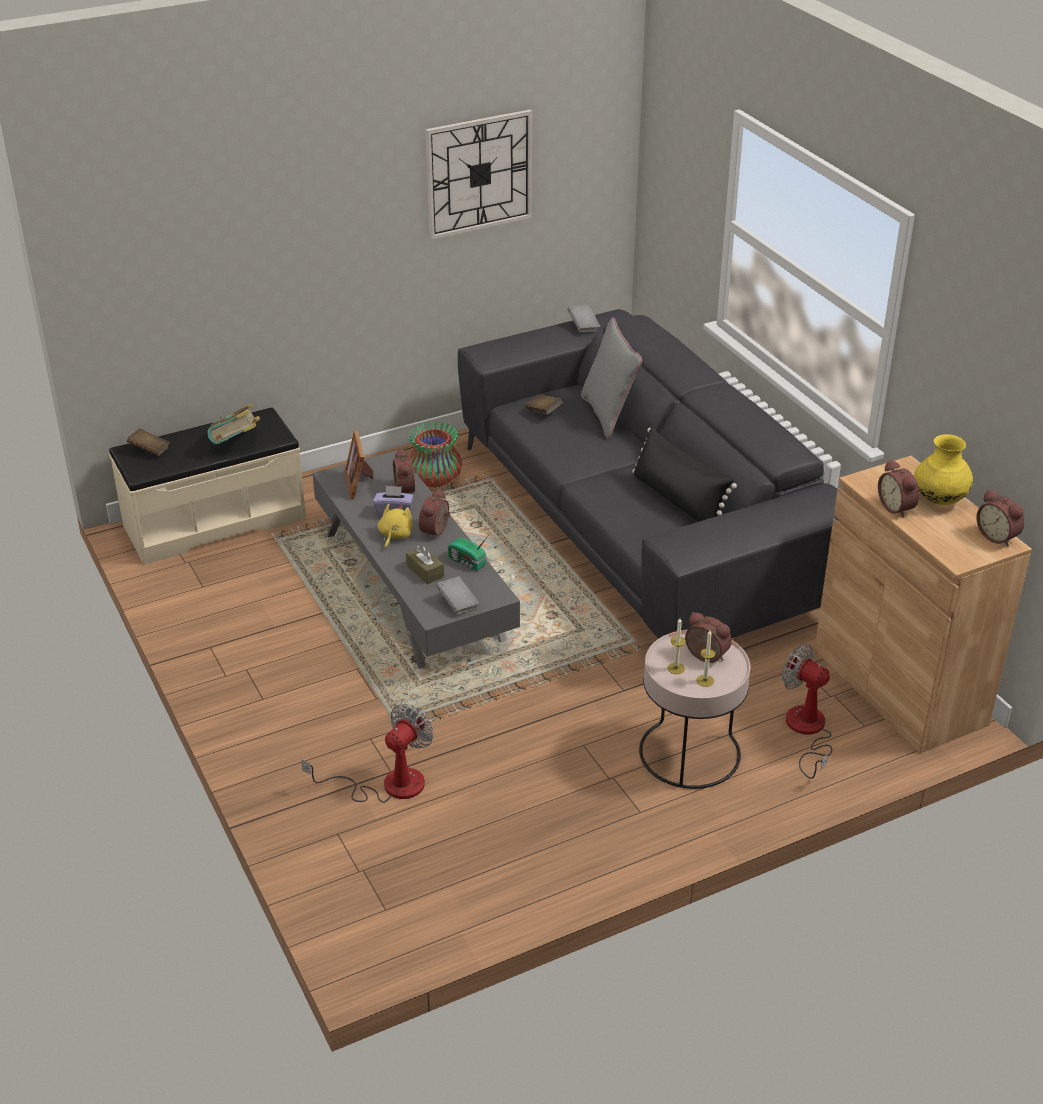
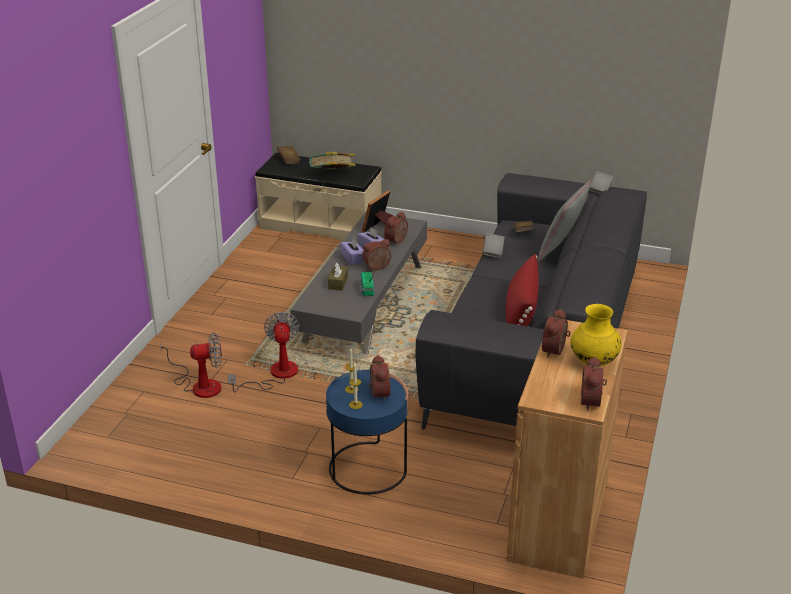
camera: 45 degrees right, 5 degrees down
yellow plush toy [378,503,413,549] -> purple tissue box [340,237,364,265]
vase [408,422,462,488] -> none
wall clock [425,110,533,240] -> none
grey book [436,576,479,614] -> grey book moved to [482,233,505,258]
black pillow [632,427,737,522] -> red pillow [506,254,539,326]
pink side table [639,630,750,789] -> blue side table [326,370,408,494]
fan [782,644,832,779] -> fan moved to [228,312,300,392]

